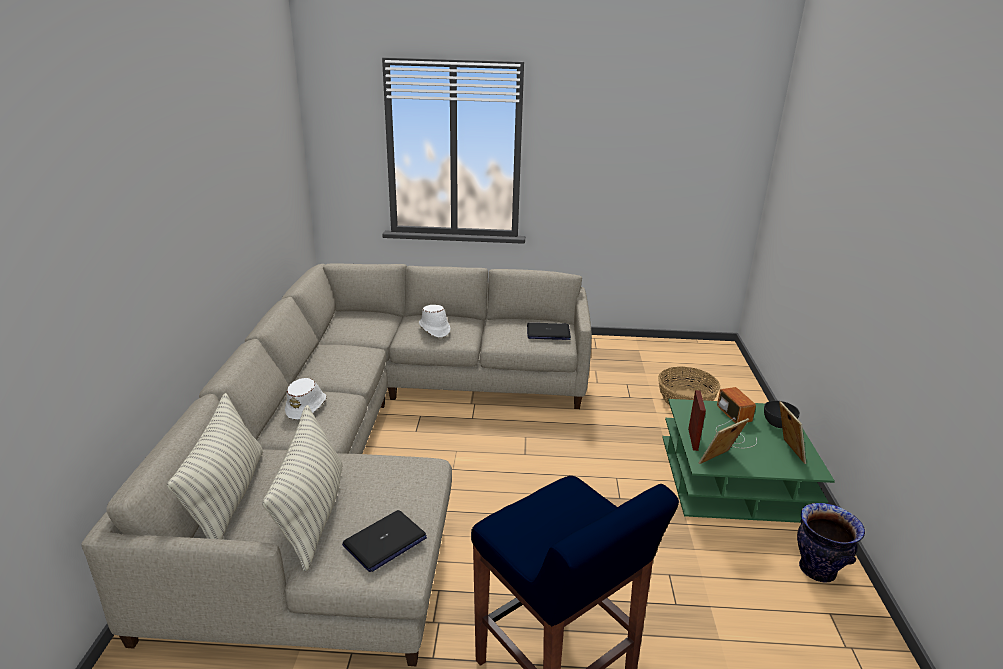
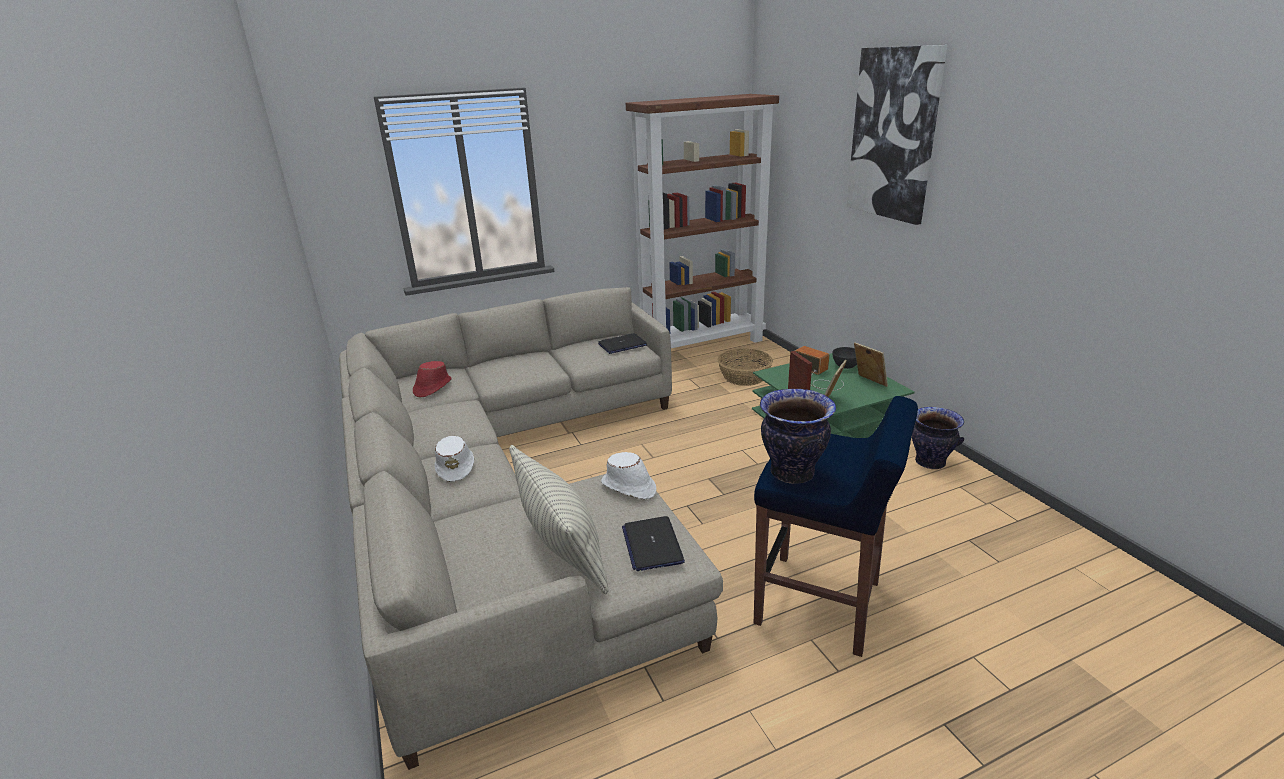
camera: 25 degrees left, 0 degrees up
pillow [167,393,263,539] -> none
laptop [342,510,427,572] -> laptop turned 150 degrees clockwise [622,516,685,571]
white hat [419,305,450,338] -> white hat moved to [601,452,656,500]
none -> red hat [413,361,452,397]
none -> brown bookcase [626,94,779,348]
none -> vase [760,389,836,484]
none -> picture [846,45,947,225]

